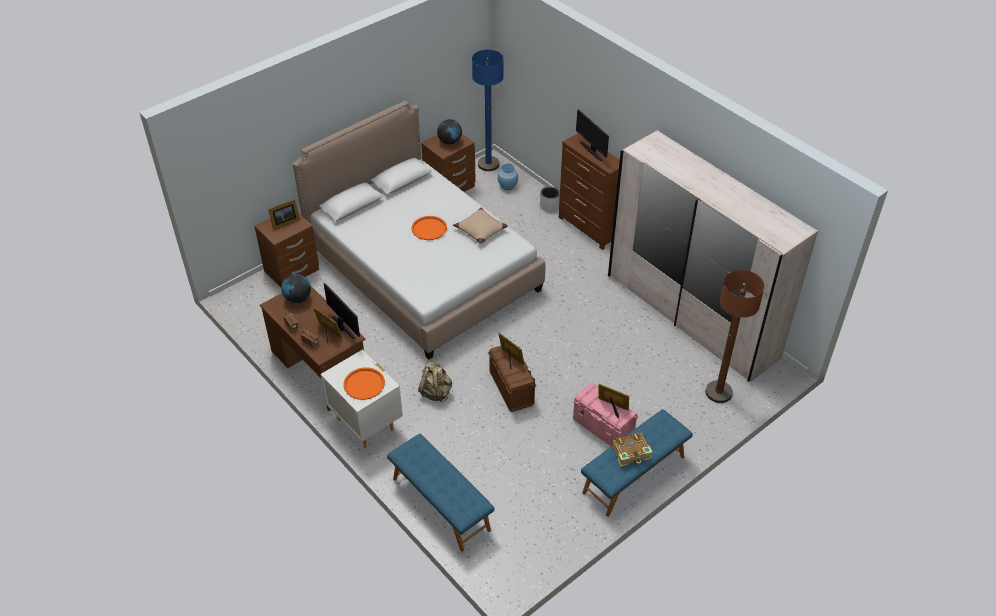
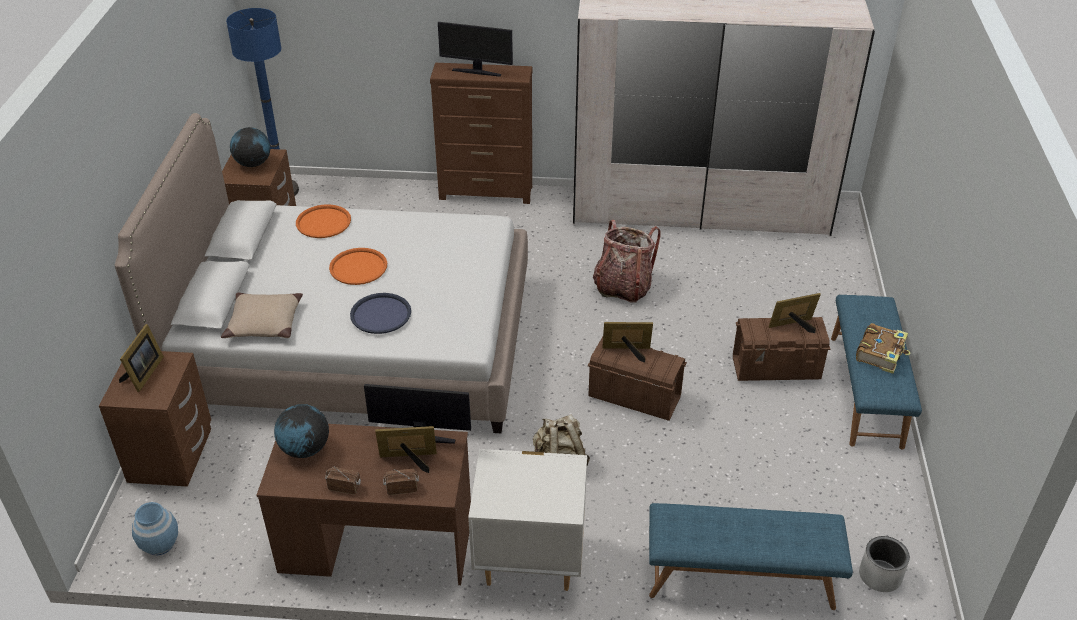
camera: 45 degrees left, 5 degrees down
orange tray [343,367,385,400] -> orange tray moved to [296,204,351,238]
beige pillow [453,207,508,244] -> beige pillow moved to [221,292,303,338]
blue vase [498,163,518,190] -> blue vase moved to [132,502,178,556]
grey planter [540,186,560,212] -> grey planter moved to [859,536,910,592]
pink storage box [573,383,639,446] -> brown storage box [733,317,830,381]
brown floor lamp [705,270,765,403] -> none
none -> blue tray [350,293,411,334]
none -> backpack [593,220,661,302]

